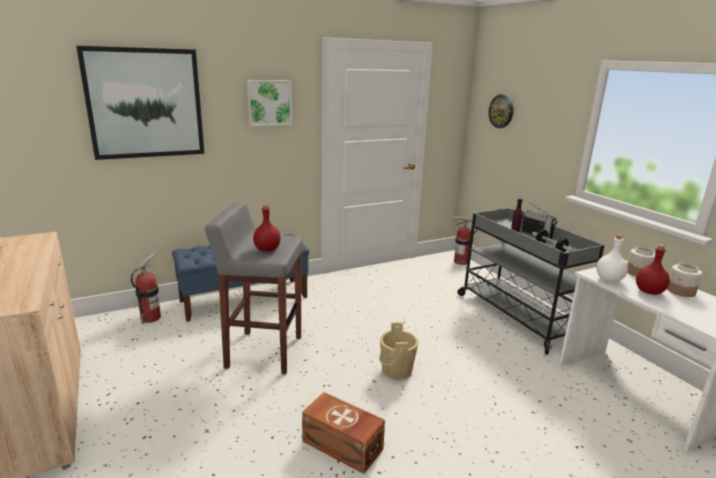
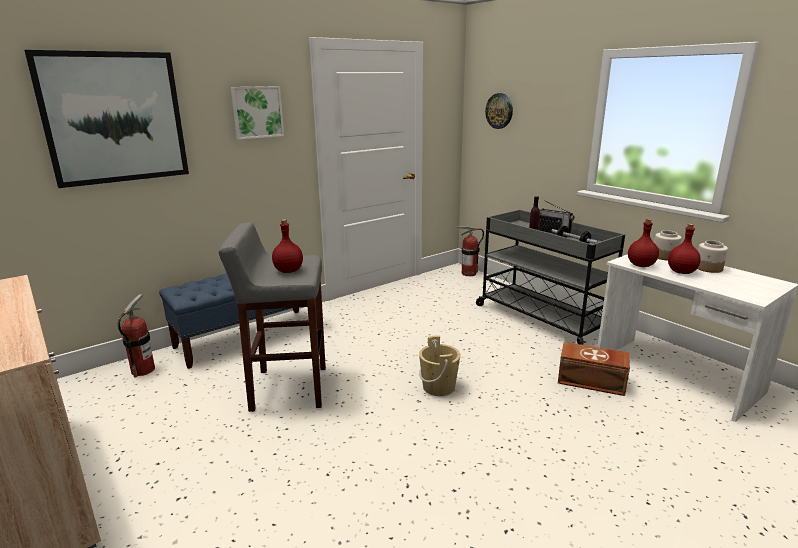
camera: 10 degrees left, 0 degrees up
brown storage box [302,392,385,474] -> brown storage box moved to [558,342,630,396]
white bottle [596,234,628,282] -> red bottle [628,218,659,267]

